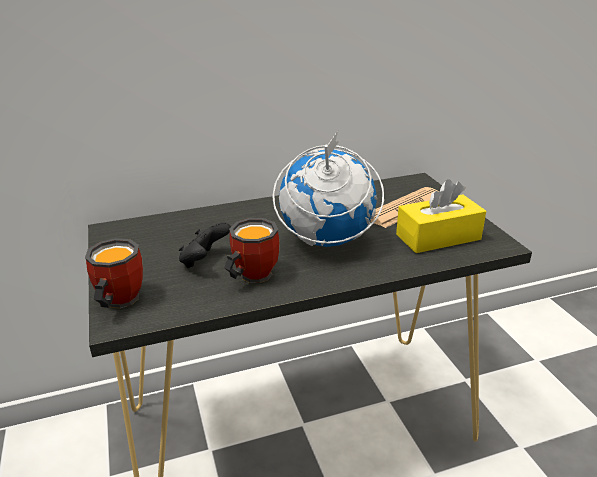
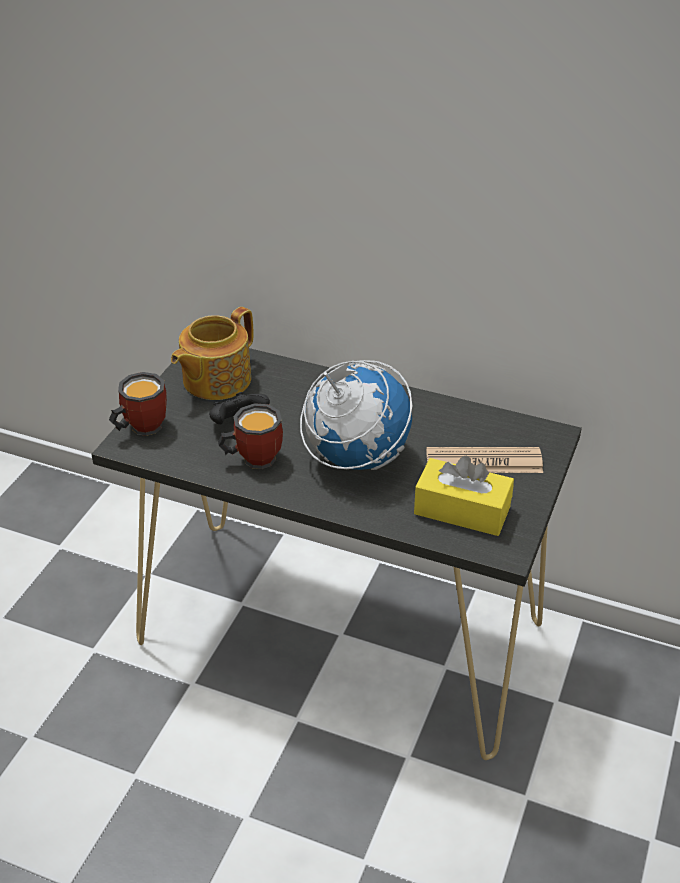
camera: 40 degrees right, 10 degrees up
none -> teapot [171,307,254,400]

